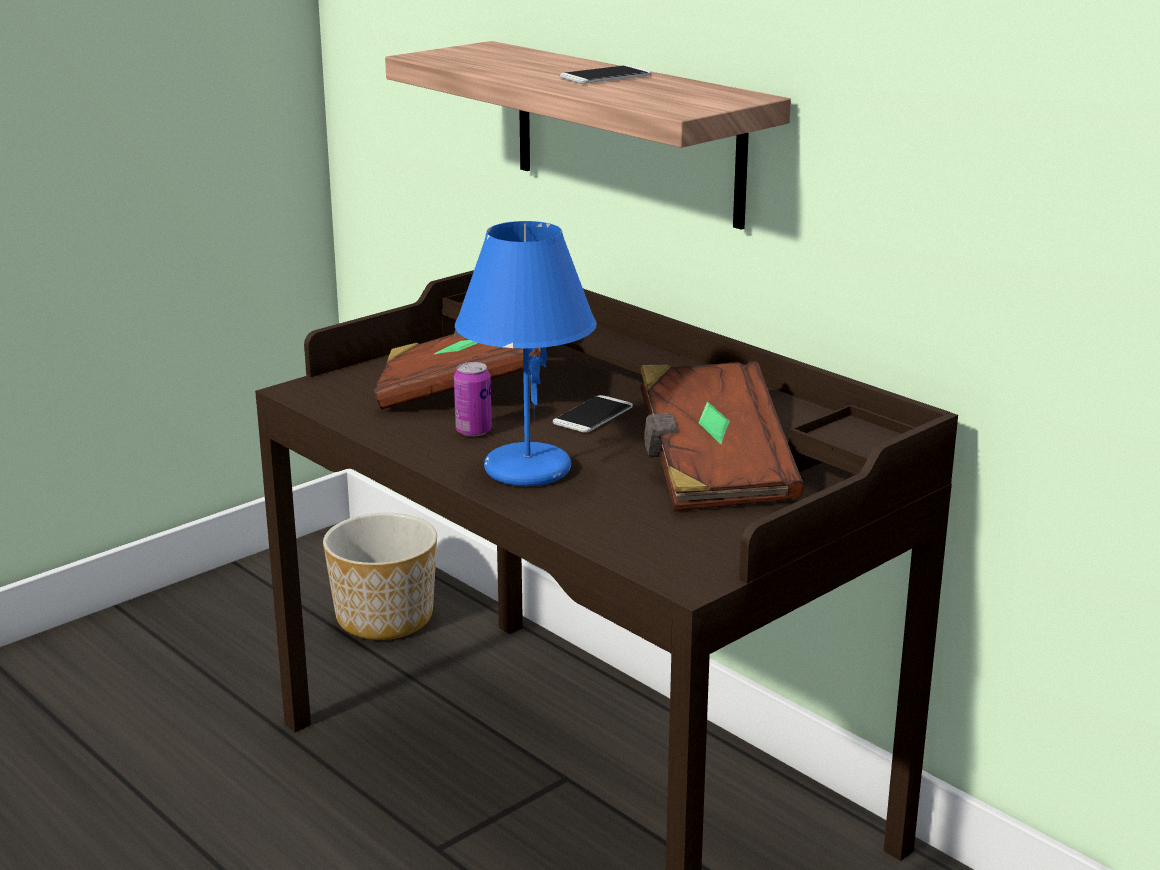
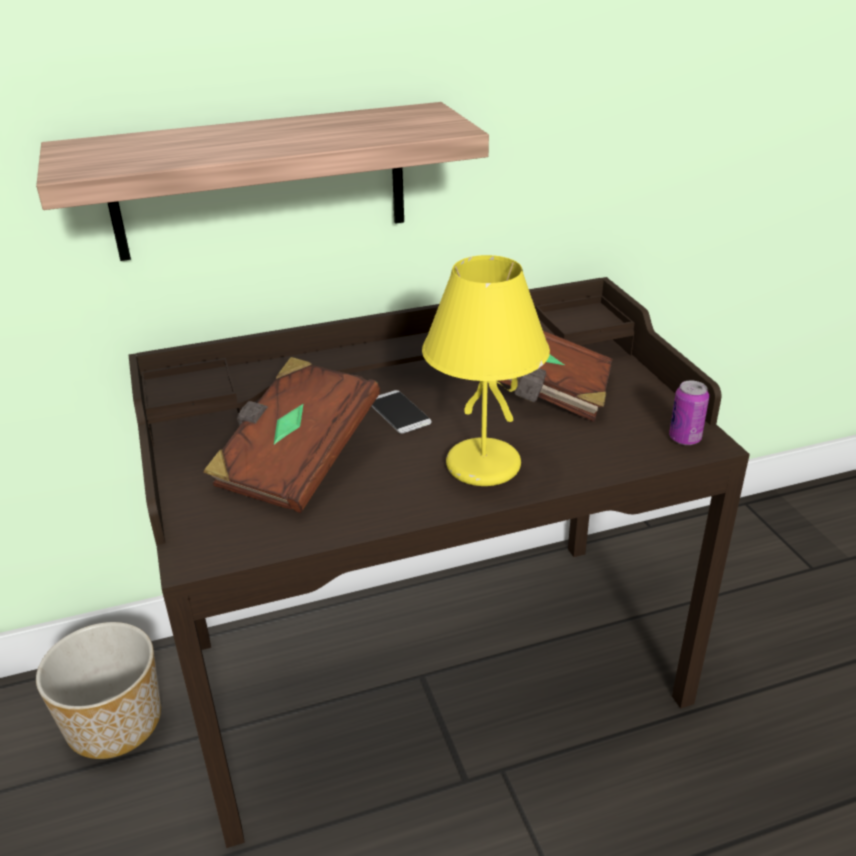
camera: 65 degrees left, 10 degrees up
can [454,362,492,437] -> can moved to [669,380,709,445]
blue table lamp [455,221,597,486] -> yellow table lamp [422,255,550,486]
phone [560,65,651,84] -> none

